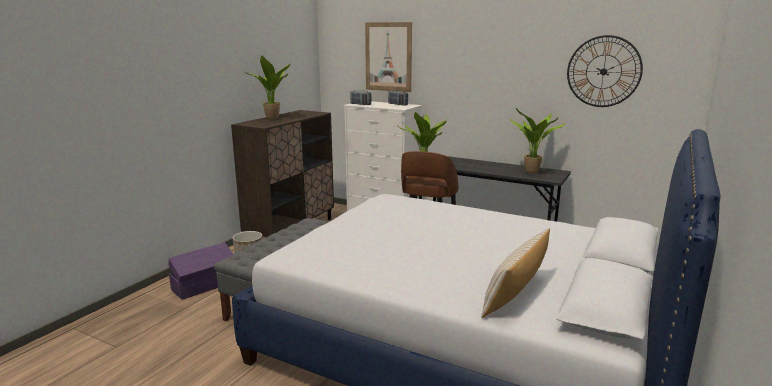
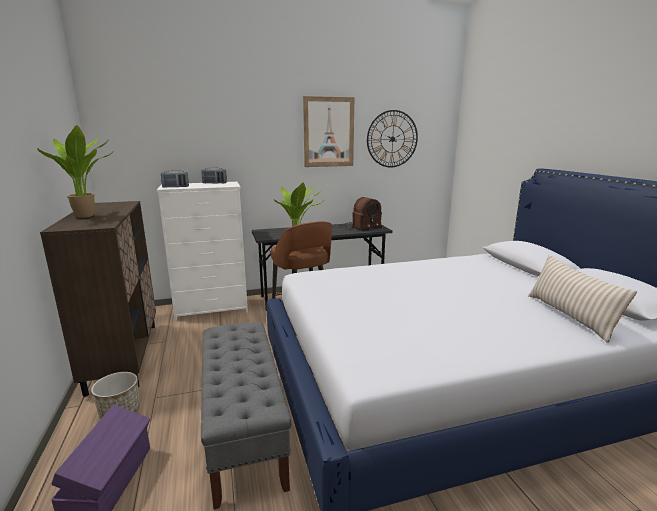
camera: 45 degrees left, 0 degrees up
picture [365,22,412,92] -> picture moved to [303,96,355,167]
potted plant [510,108,566,174] -> radio [341,197,382,231]

